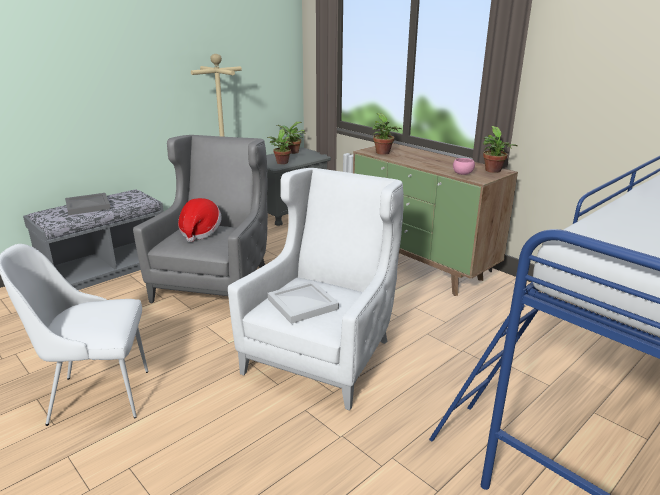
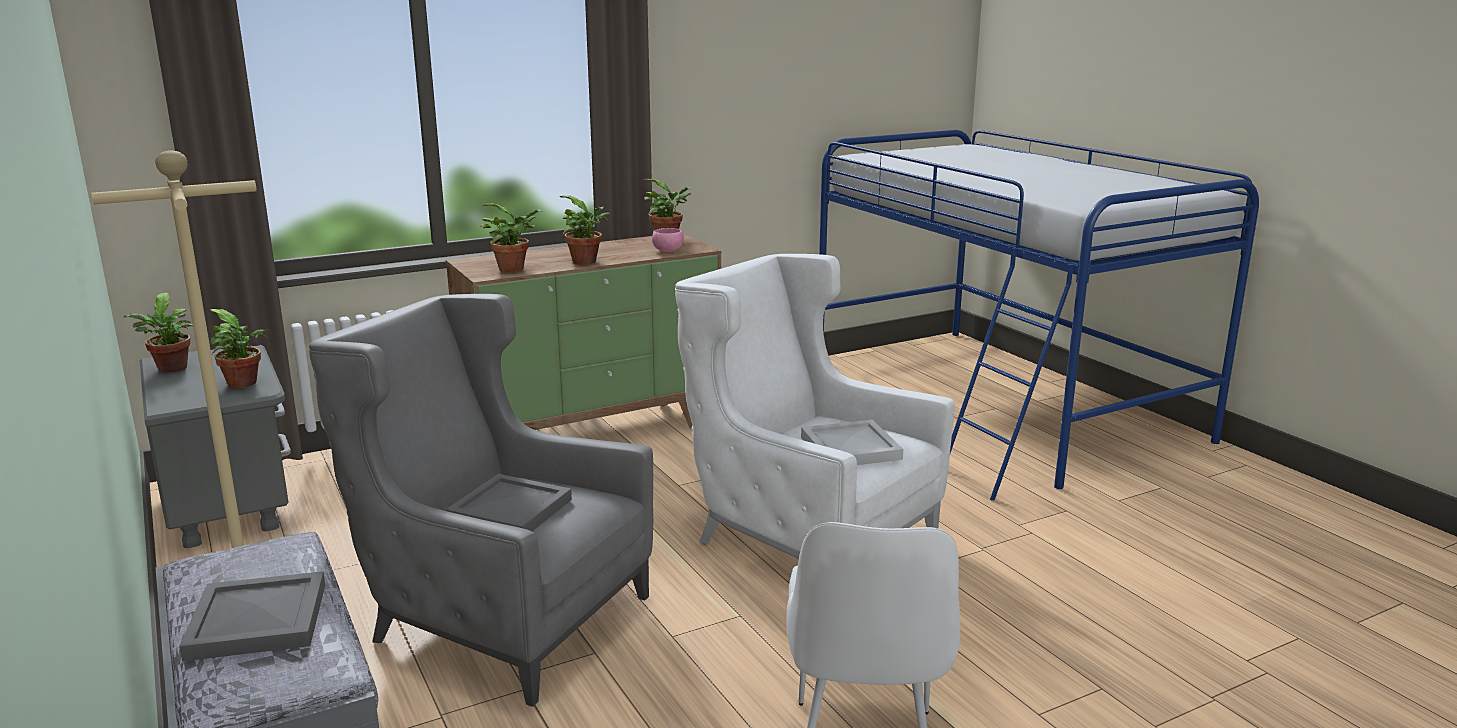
camera: 75 degrees left, 5 degrees down
hat [178,198,222,242] -> grey tray [446,474,572,531]
none -> potted plant [560,195,610,265]

